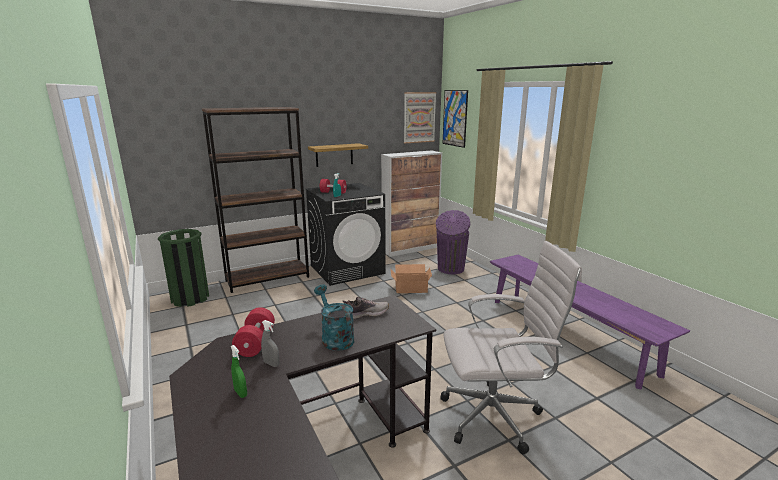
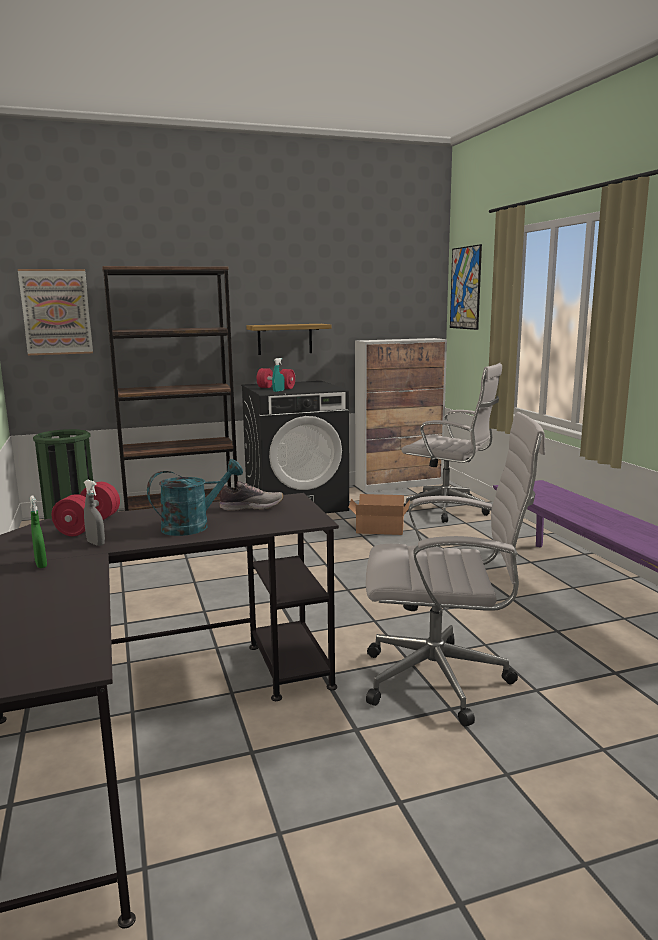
camera: 10 degrees right, 5 degrees down
turquoise watering can [314,284,354,351] -> turquoise watering can turned 75 degrees clockwise [147,459,243,536]
picture [404,92,436,143] -> picture moved to [18,269,93,355]
purple trash can [436,210,470,274] -> white office chair [401,363,502,523]

